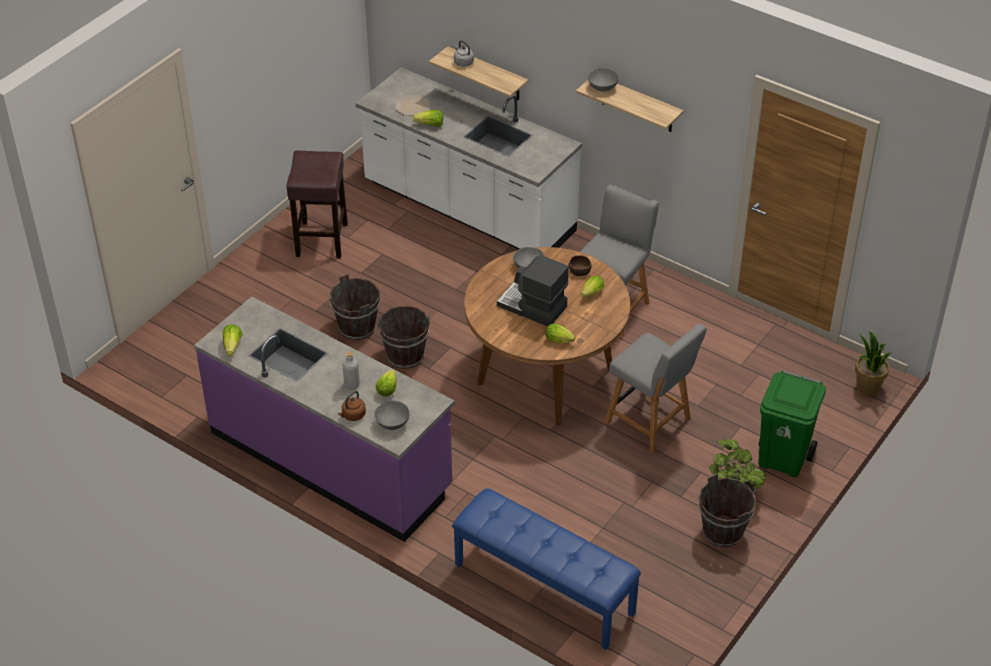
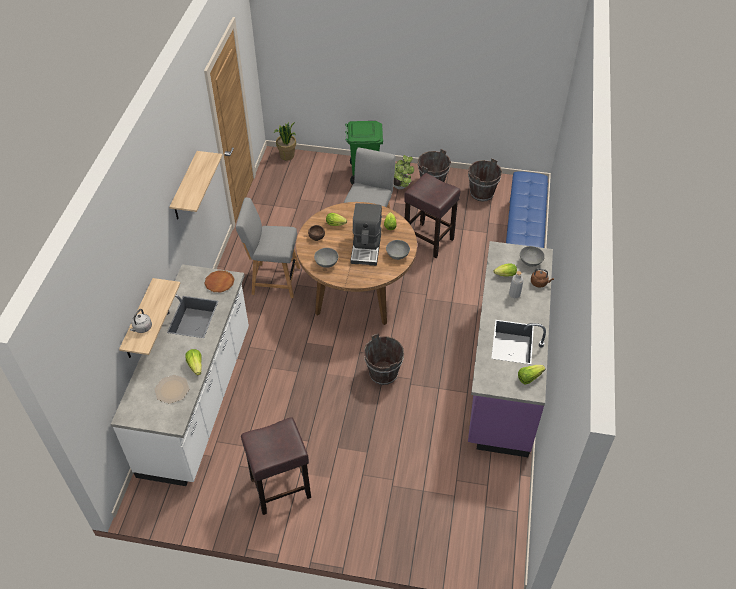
camera: 115 degrees left, 5 degrees up
brown bucket [330,274,380,340] -> brown bucket moved to [468,158,502,201]
grey bowl [588,68,619,92] -> grey bowl moved to [386,240,410,260]
none -> brown plate [204,270,234,292]
none -> brown stool [404,173,460,258]

